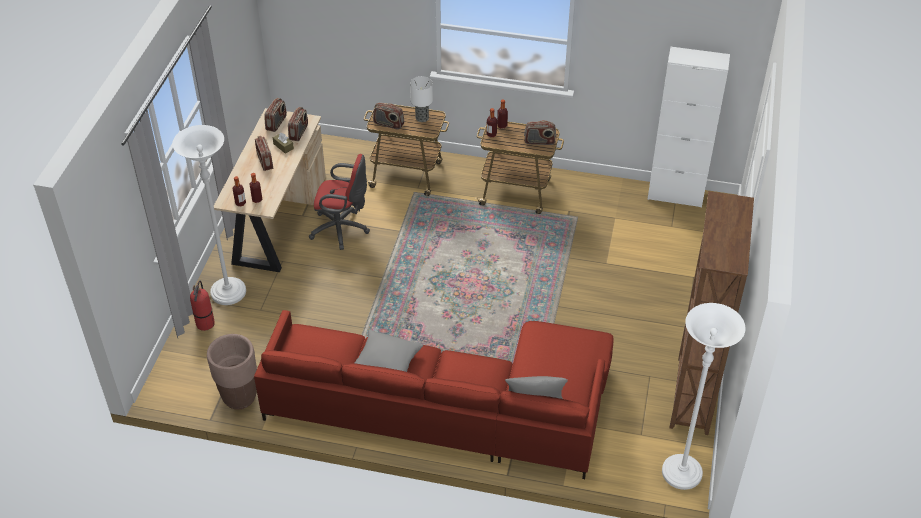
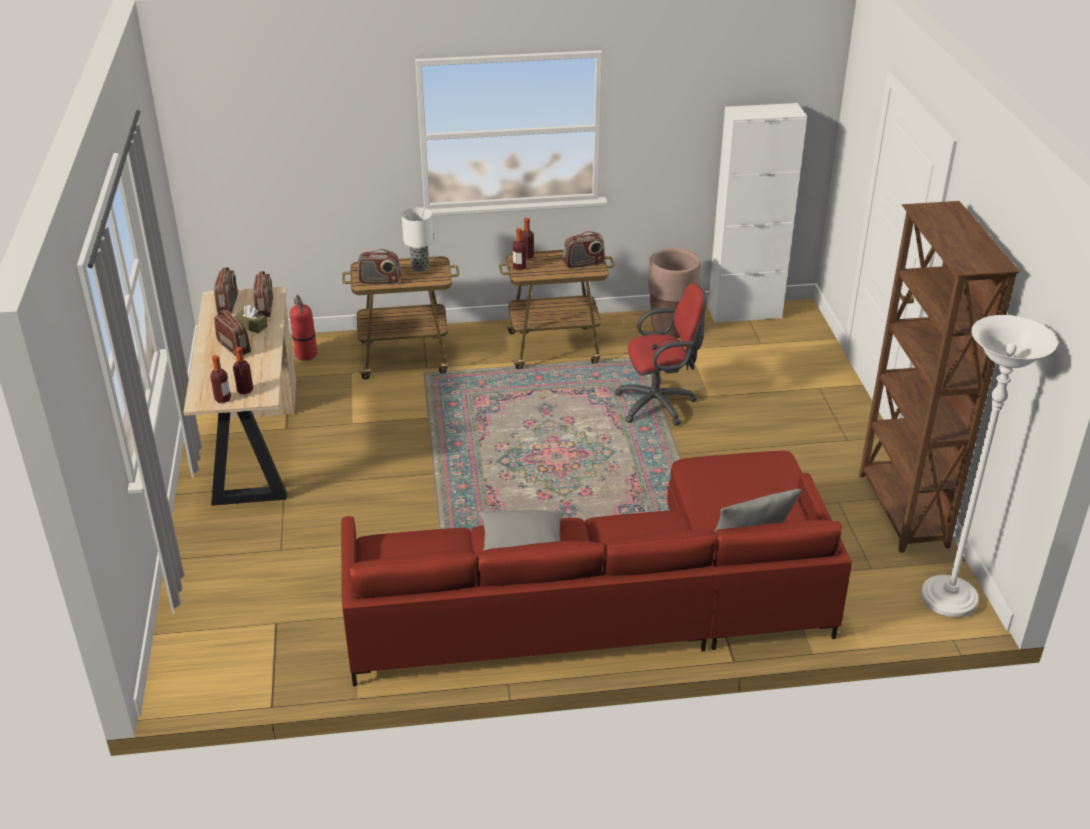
camera: 20 degrees left, 10 degrees down
white floor lamp [172,125,246,305] -> none
fire extinguisher [190,281,215,331] -> fire extinguisher moved to [290,295,317,361]
brown planter [207,334,257,410] -> brown planter moved to [648,248,701,338]
red office chair [309,154,370,250] -> red office chair moved to [615,284,707,426]

